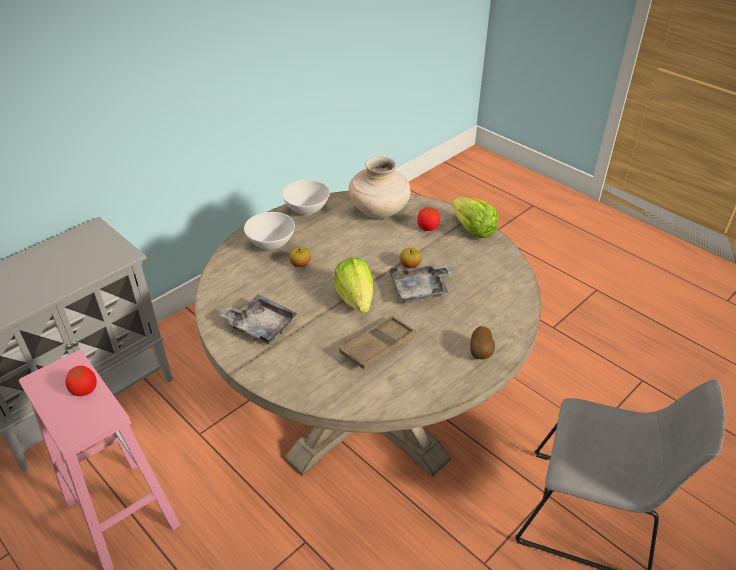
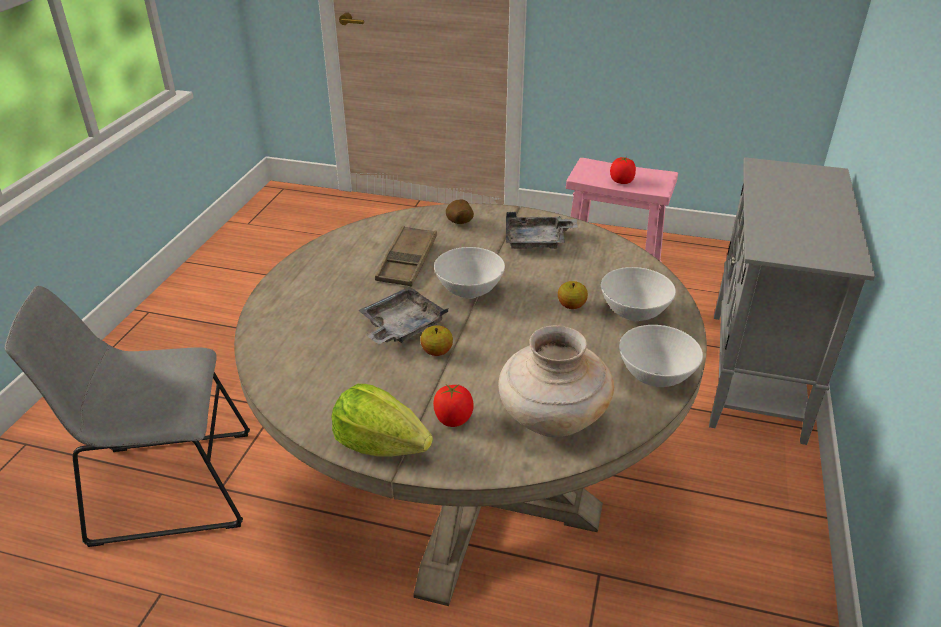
camera: 150 degrees right, 5 degrees down
lettuce [334,257,373,313] -> white bowl [434,247,505,299]
potato [470,326,495,359] -> potato moved to [446,199,474,224]

